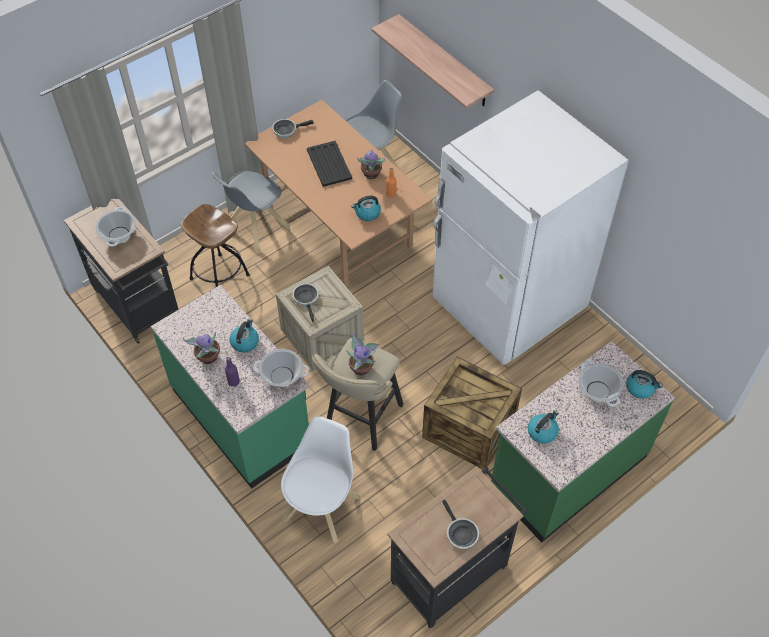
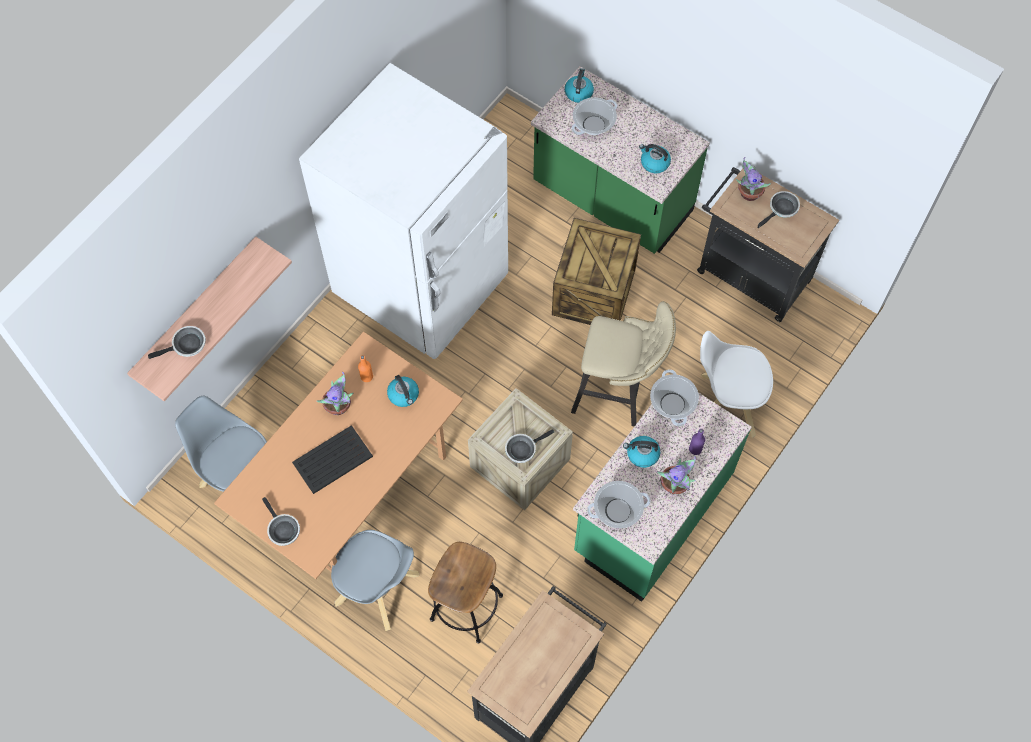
camera: 105 degrees left, 10 degrees up
cooking pot [95,207,136,247] -> cooking pot moved to [587,481,651,528]
potted plant [346,334,380,375] -> potted plant moved to [736,157,771,201]
none -> frying pan [148,326,206,359]

